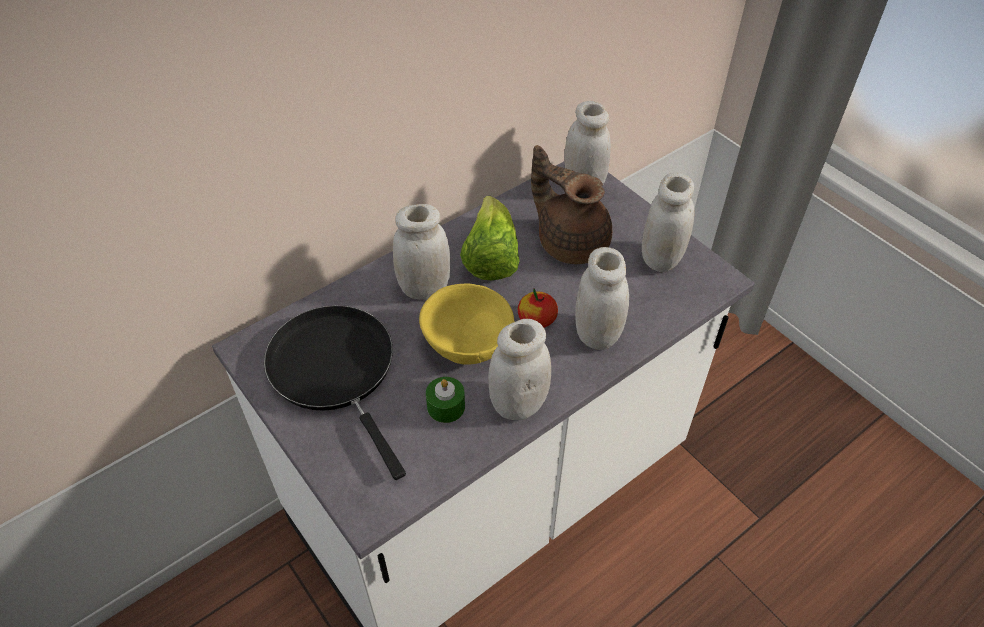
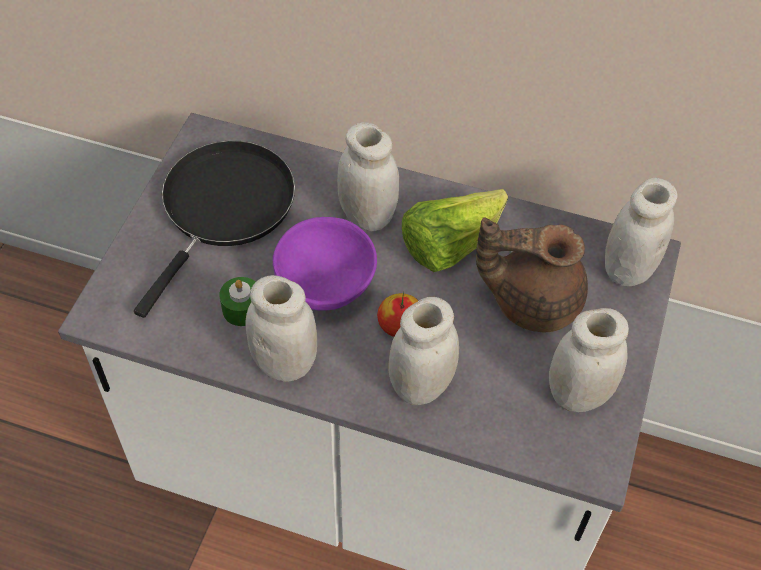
camera: 55 degrees right, 5 degrees up
yellow bowl [419,283,514,365] -> purple bowl [273,217,377,311]
brown teapot [531,145,612,264] -> brown teapot turned 90 degrees counterclockwise [476,218,588,332]

